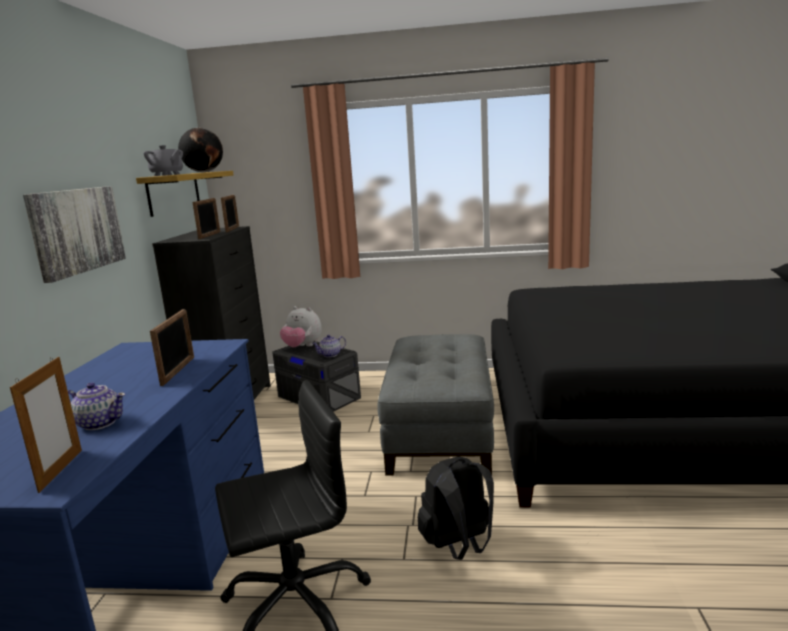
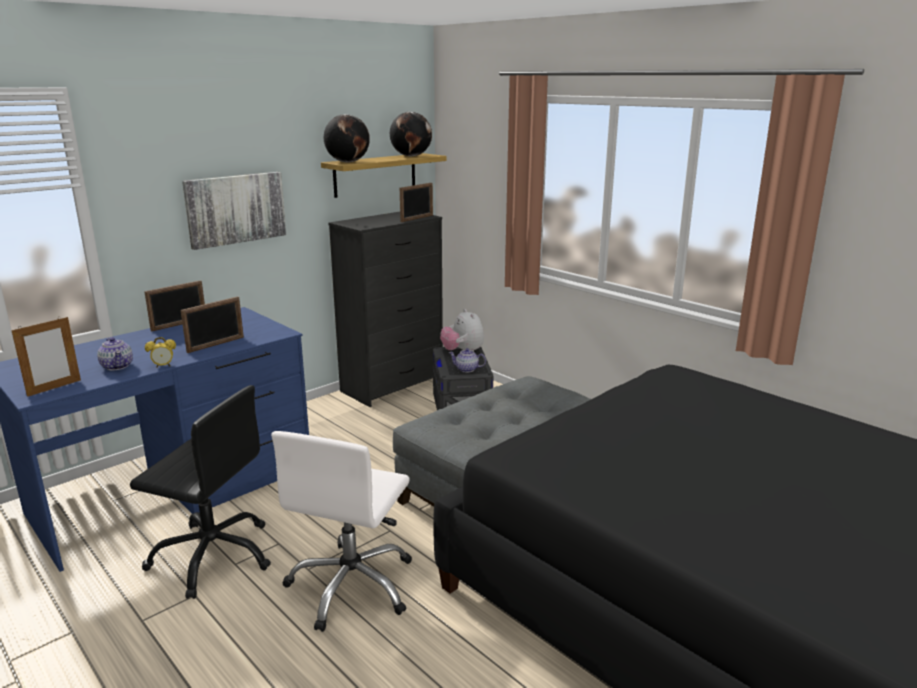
camera: 40 degrees right, 5 degrees up
grey teapot [143,145,183,176] -> globe [324,114,370,162]
picture frame [192,198,220,239] -> picture frame moved to [144,280,205,331]
black backpack [418,456,494,560] -> white office chair [271,431,412,632]
none -> alarm clock [145,337,176,368]

